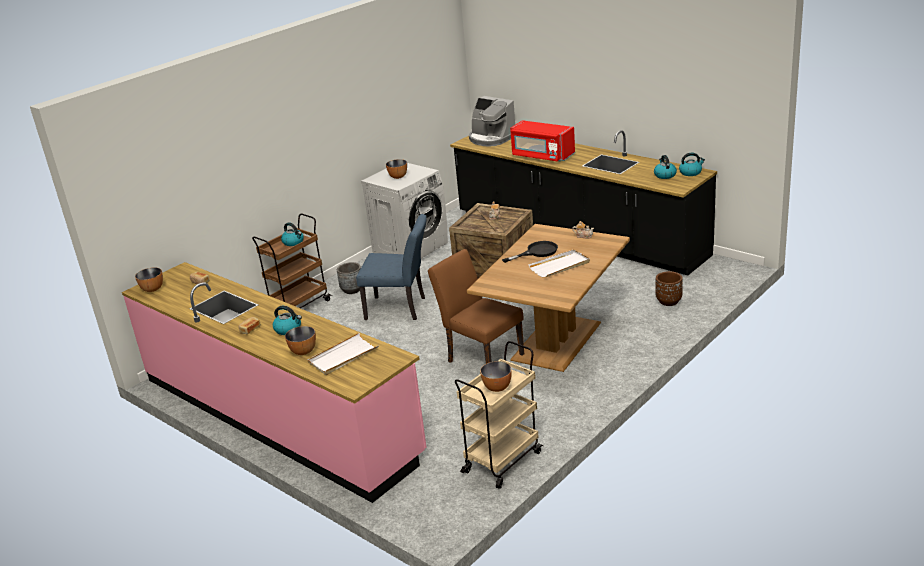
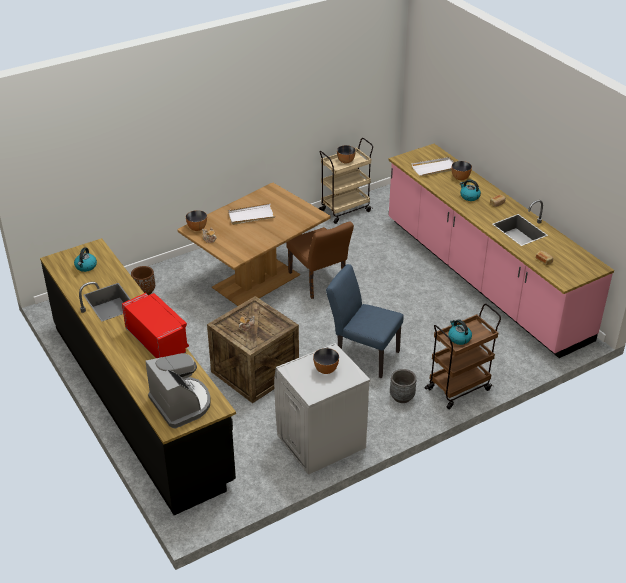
camera: 165 degrees left, 10 degrees up
bowl [135,268,163,292] -> bowl moved to [186,210,207,231]
black frying pan [502,241,558,263] -> none
kettle [679,153,705,176] -> none

